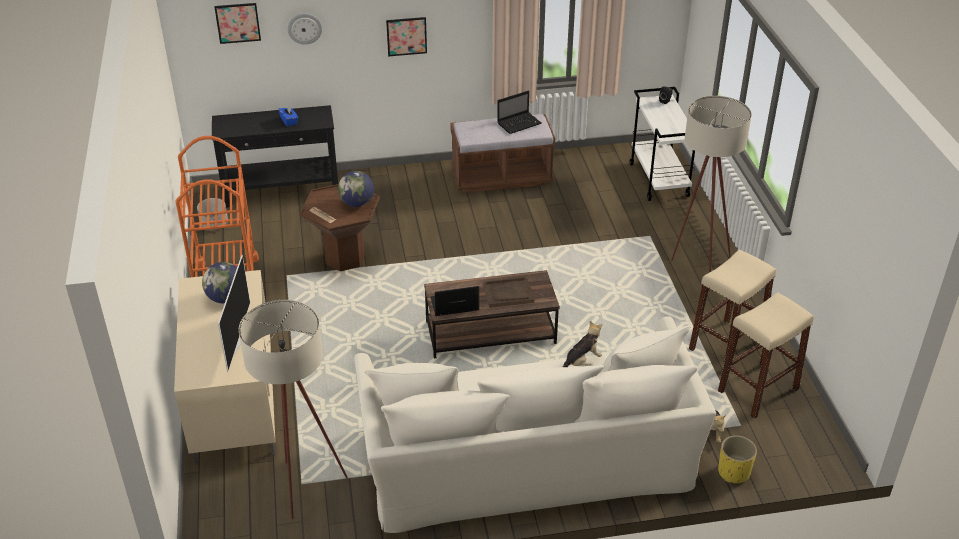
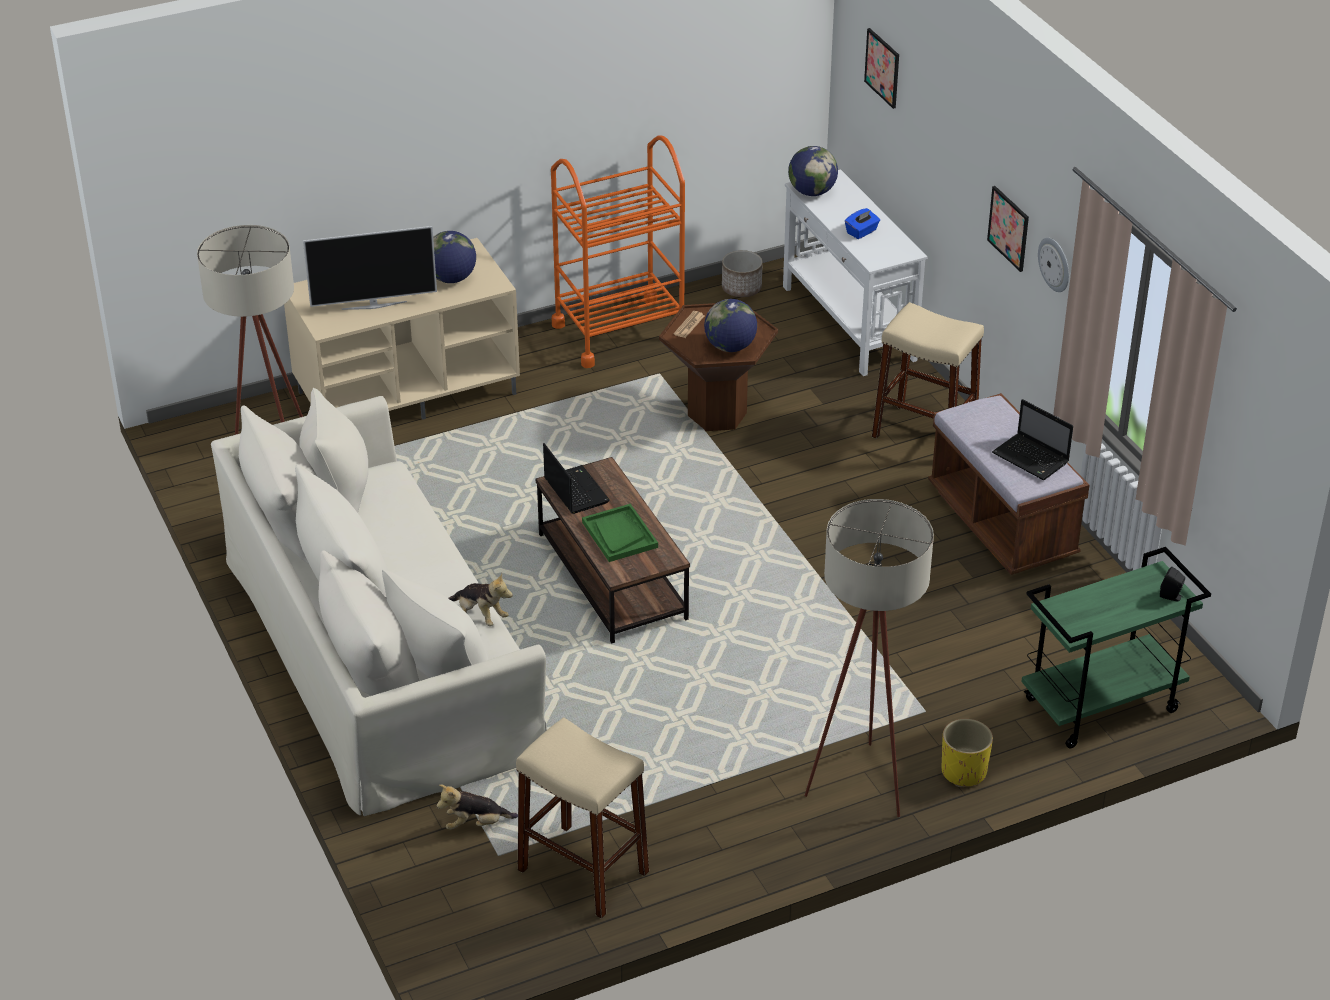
camera: 75 degrees right, 0 degrees up
black console table [212,105,338,208] -> white console table [783,169,927,376]
wall clock [288,13,322,45] -> wall clock moved to [1038,237,1069,292]
brown tray [483,277,534,308] -> green tray [582,504,658,562]
white cart [630,87,695,201] -> green cart [1021,547,1211,748]
beige stool [689,250,776,363] -> beige stool moved to [872,302,984,439]
yellow planter [718,436,757,483] -> yellow planter moved to [941,719,993,787]
none -> globe [788,146,838,196]

